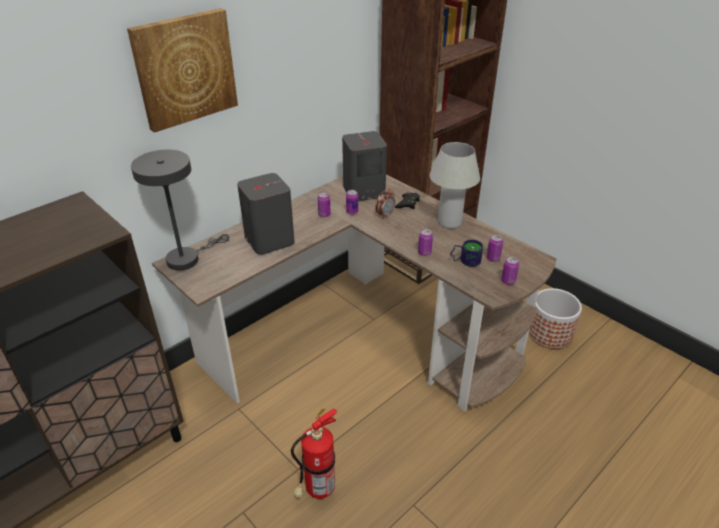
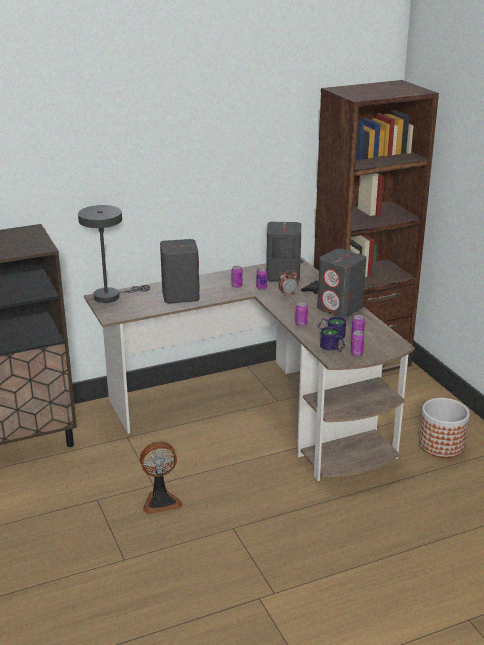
camera: 20 degrees right, 10 degrees down
picture [127,8,238,133] -> none
fire extinguisher [291,409,337,499] -> fan [140,441,183,514]
white table lamp [429,142,480,229] -> grey speaker [317,249,367,318]
none -> mug [320,327,345,352]

